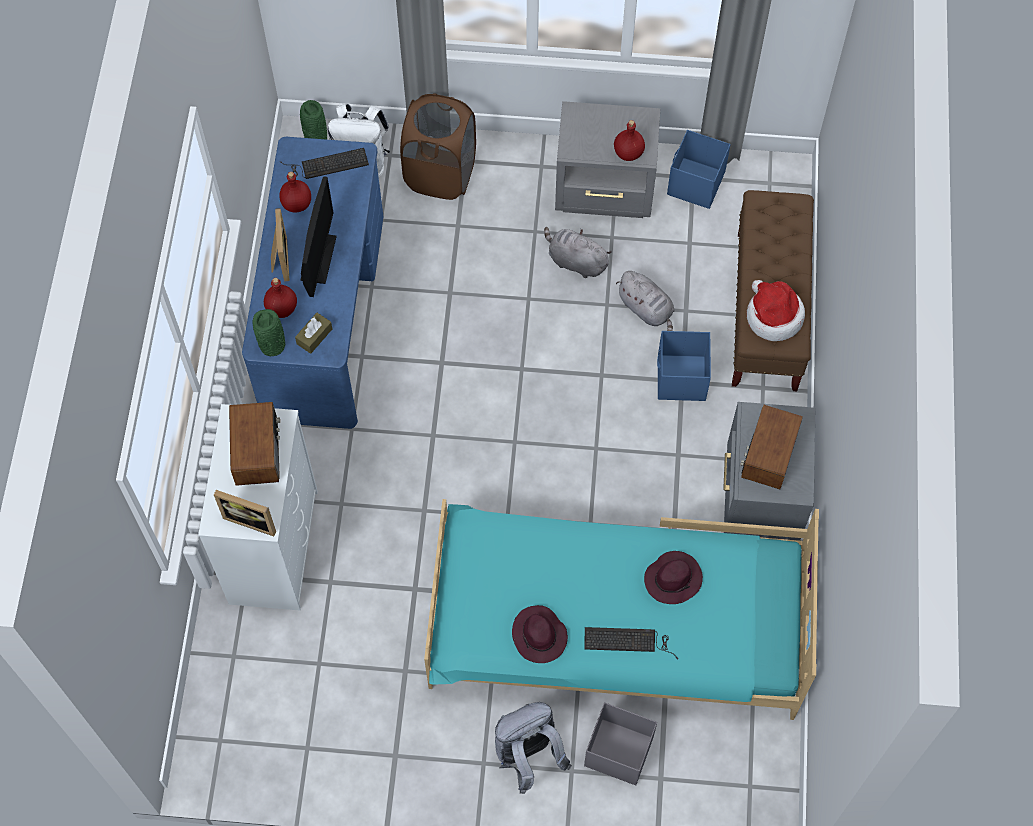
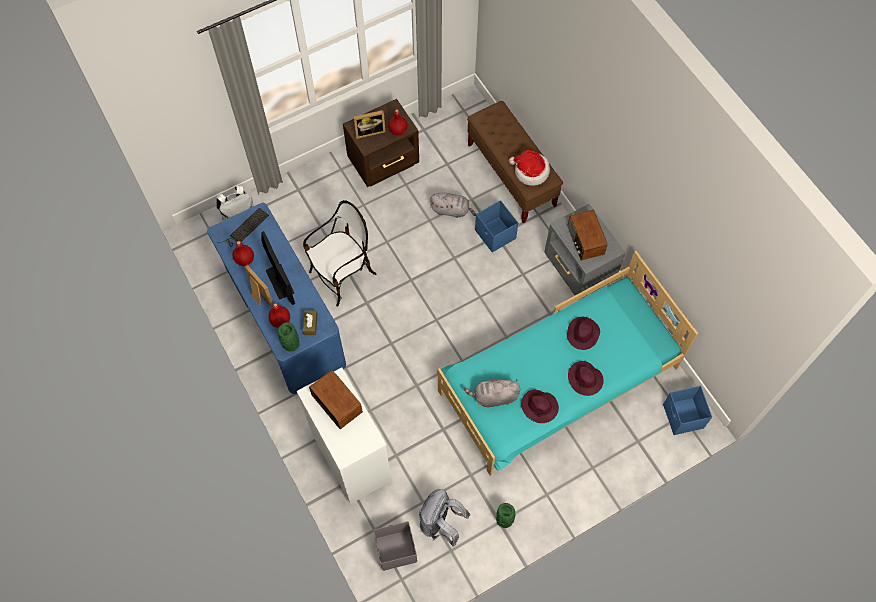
camera: 35 degrees left, 0 degrees up
picture frame [214,490,276,536] -> picture frame moved to [353,110,386,139]
green vase [300,100,327,140] -> green vase moved to [496,503,515,528]
brown laundry basket [400,94,476,200] -> none
grey backpack [495,702,572,794] -> grey backpack moved to [419,489,470,547]
grey plush toy [544,227,612,278] -> grey plush toy moved to [464,377,520,407]
grey nightstand [555,101,660,218] -> brown nightstand [343,99,419,187]
keyboard [584,627,678,660] -> purple hat [568,361,603,396]
grey storage box [584,703,657,785] -> grey storage box moved to [373,521,417,571]
blue storage box [667,130,731,209] -> blue storage box moved to [663,386,712,435]
none -> chair [303,200,377,307]

